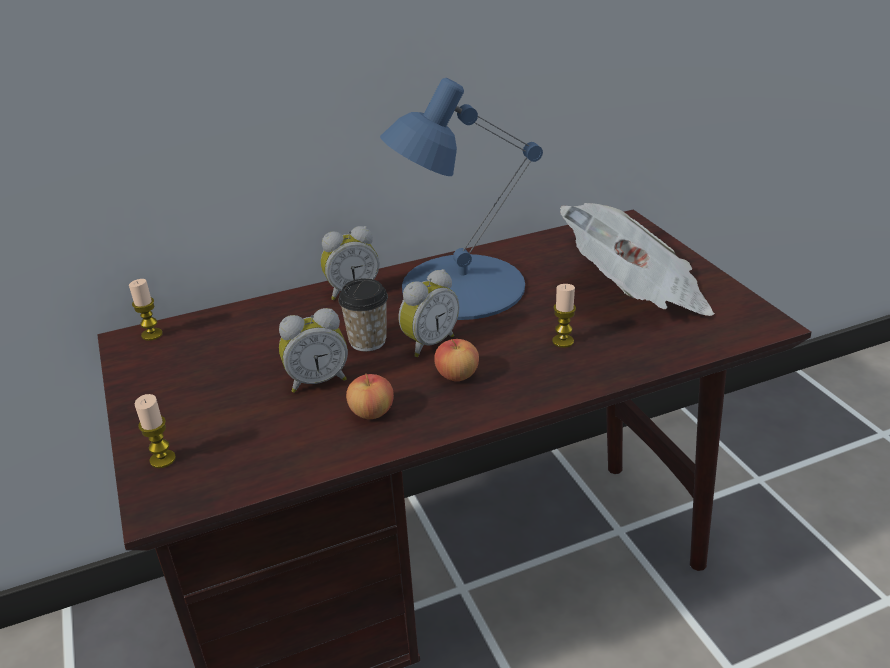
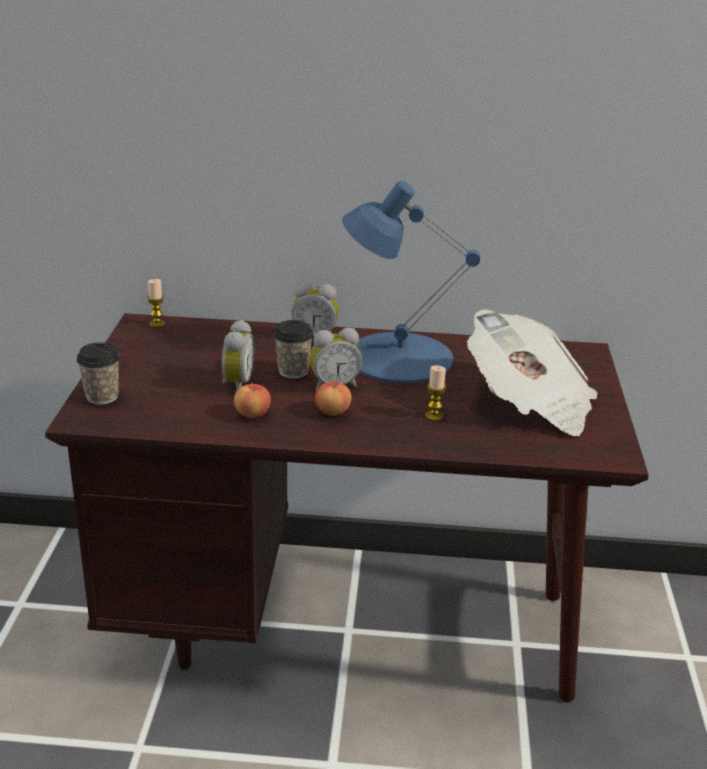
camera: 25 degrees right, 5 degrees down
candle [135,394,176,468] -> cup [77,342,120,405]
alarm clock [279,308,348,393] -> alarm clock turned 90 degrees counterclockwise [222,320,255,390]

